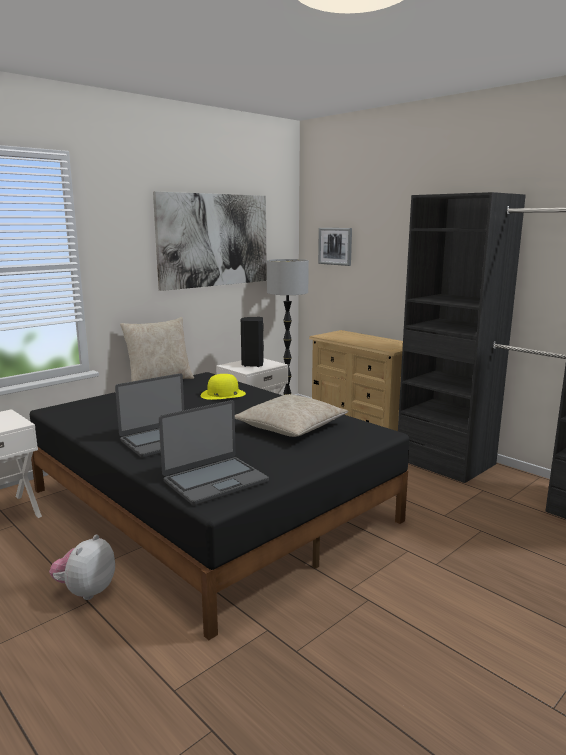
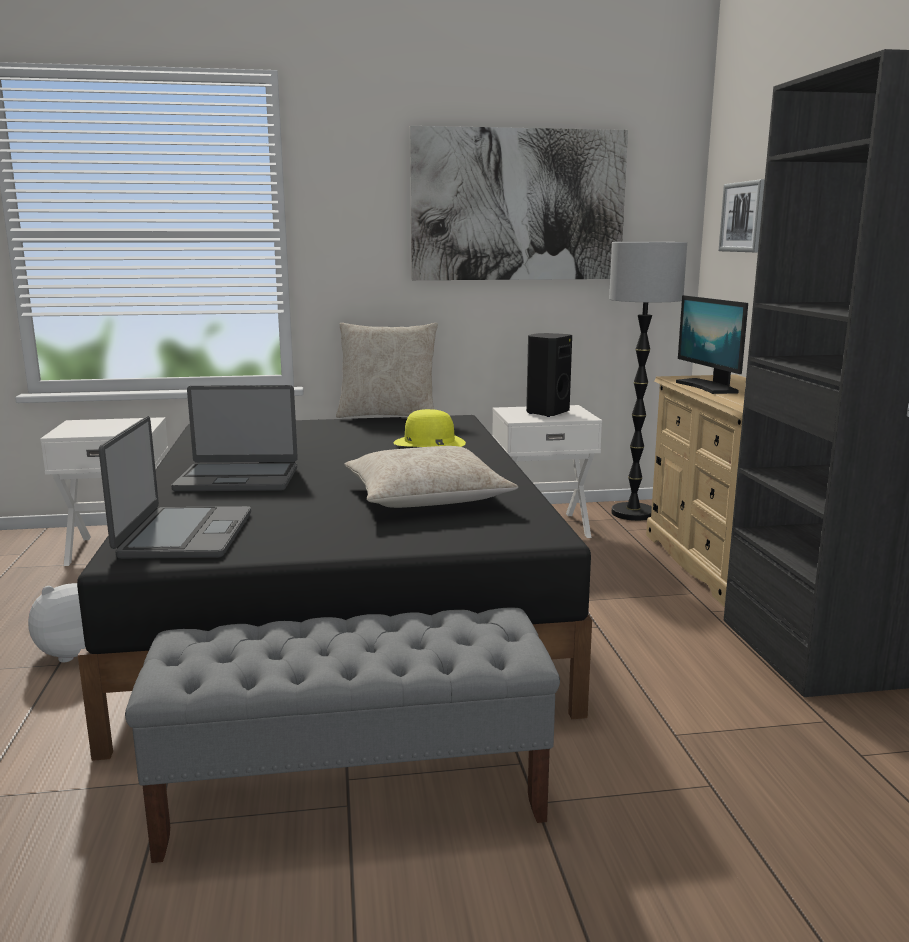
camera: 35 degrees right, 0 degrees up
laptop [159,400,269,506] -> laptop turned 90 degrees counterclockwise [99,416,251,559]
none -> grey bench [125,608,560,863]
none -> monitor [676,295,748,394]

